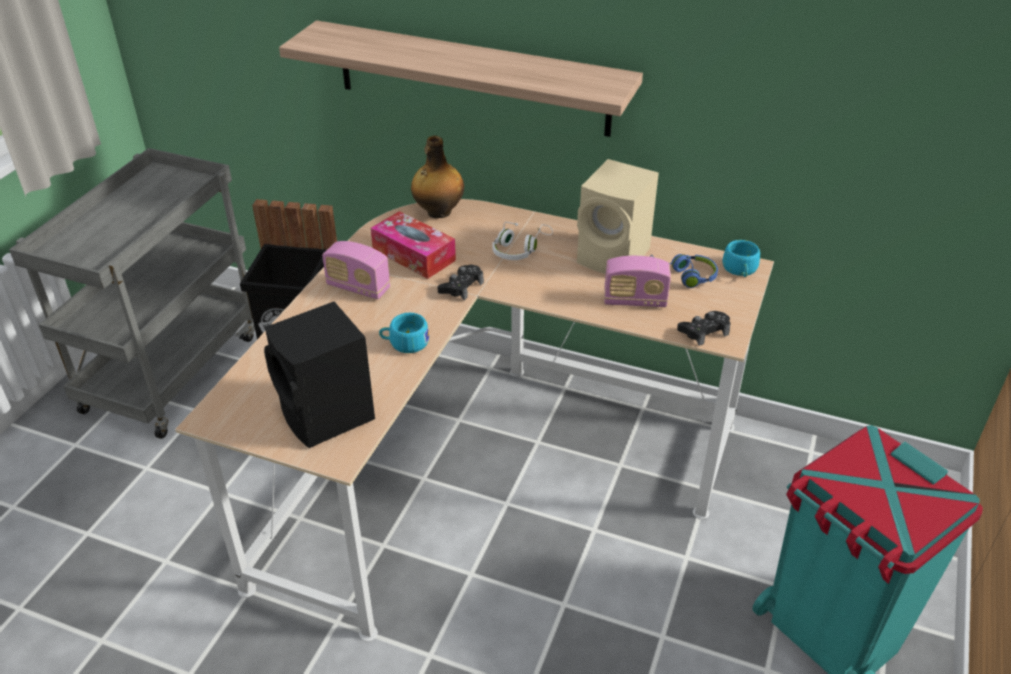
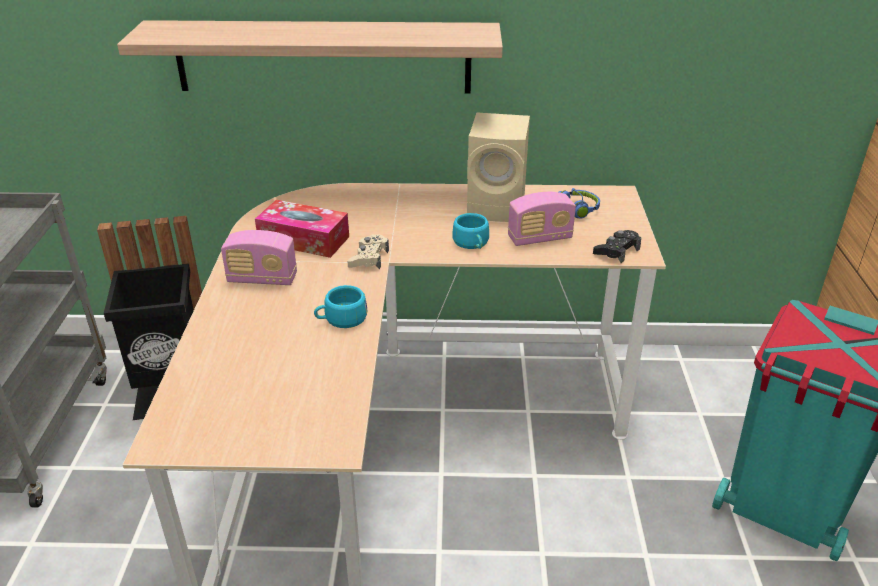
camera: 20 degrees left, 5 degrees down
black speaker [264,302,375,448] -> none
bottle [411,136,464,218] -> none
black game controller [438,264,484,301] -> beige game controller [347,234,389,269]
white headphones [492,222,553,260] -> none
turquoise cup [722,240,760,277] -> turquoise cup moved to [452,213,489,249]

